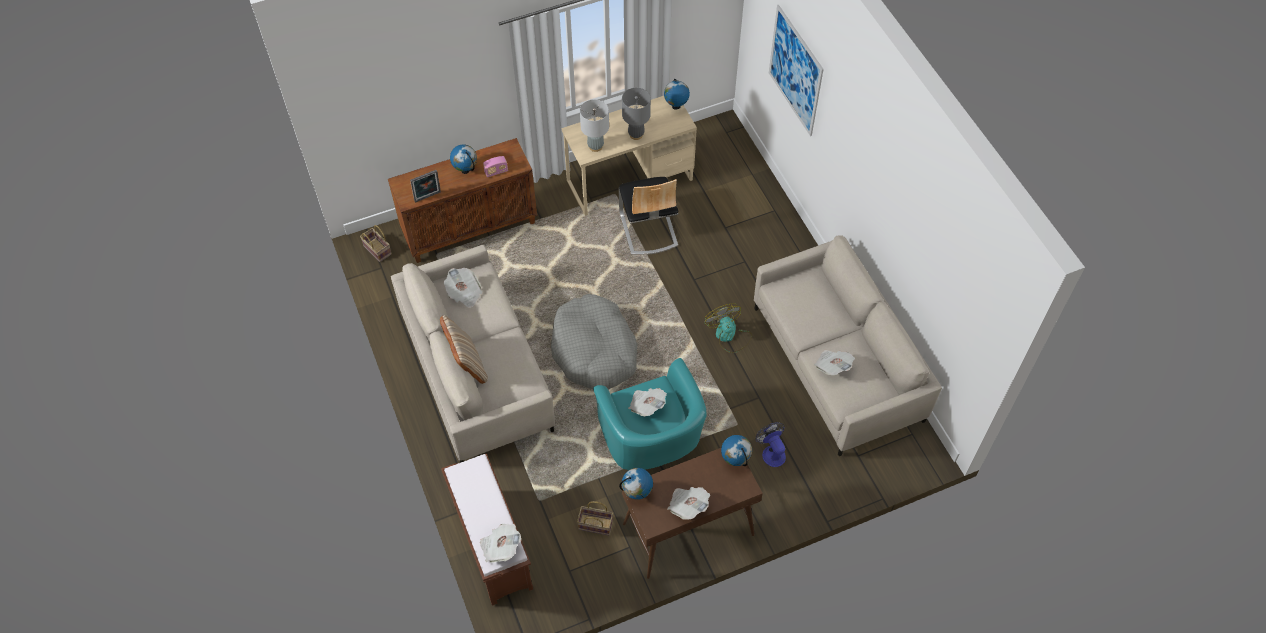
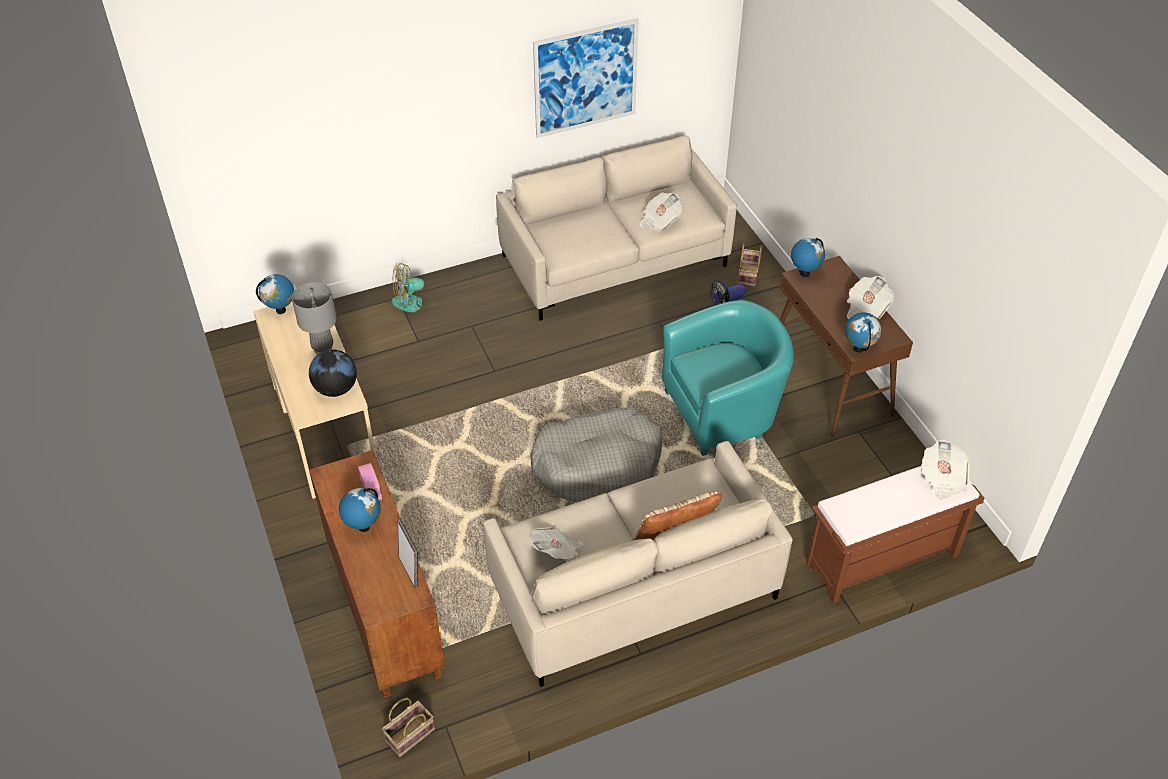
camera: 90 degrees left, 10 degrees down
basket [577,501,613,536] -> basket moved to [738,243,762,287]
grey table lamp [580,99,609,152] -> globe [309,349,357,397]
chair [619,177,678,255] -> none
newspaper [628,388,667,416] -> none
fan [705,303,752,353] -> fan moved to [392,263,438,312]
picture [769,5,824,136] -> picture moved to [533,18,639,138]

